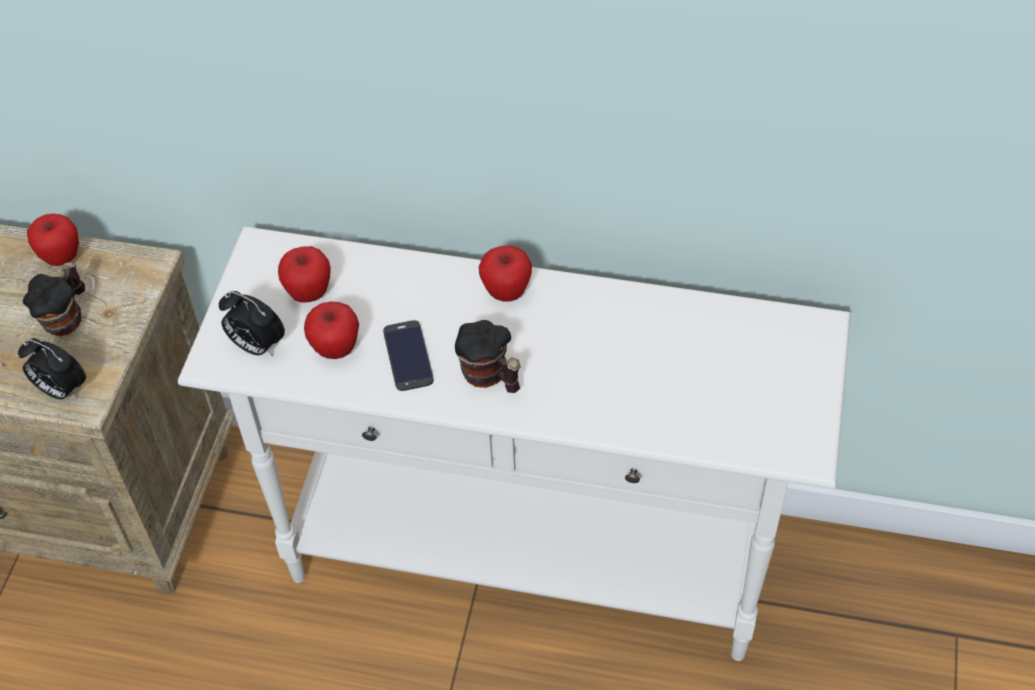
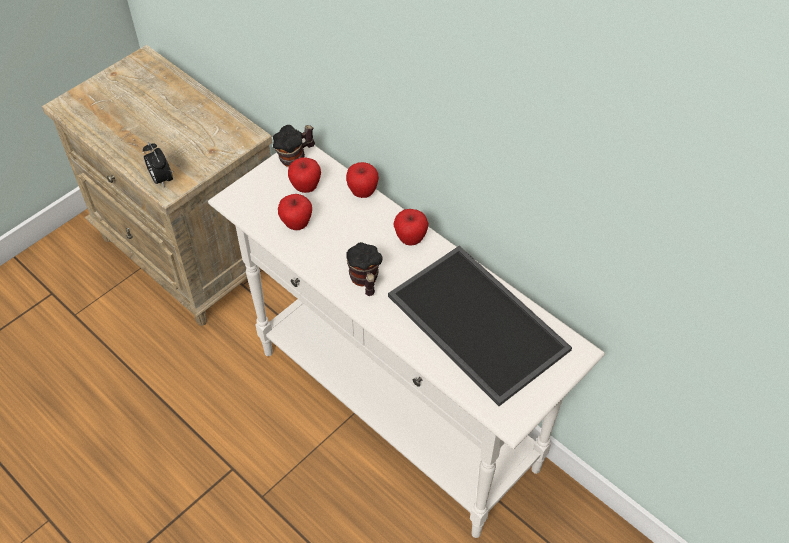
camera: 30 degrees right, 0 degrees up
mug [23,262,85,336] -> mug moved to [273,125,315,167]
apple [27,214,79,266] -> apple moved to [346,162,379,198]
alarm clock [219,291,285,357] -> none
phone [383,320,434,391] -> none
none -> tray [388,246,572,406]

